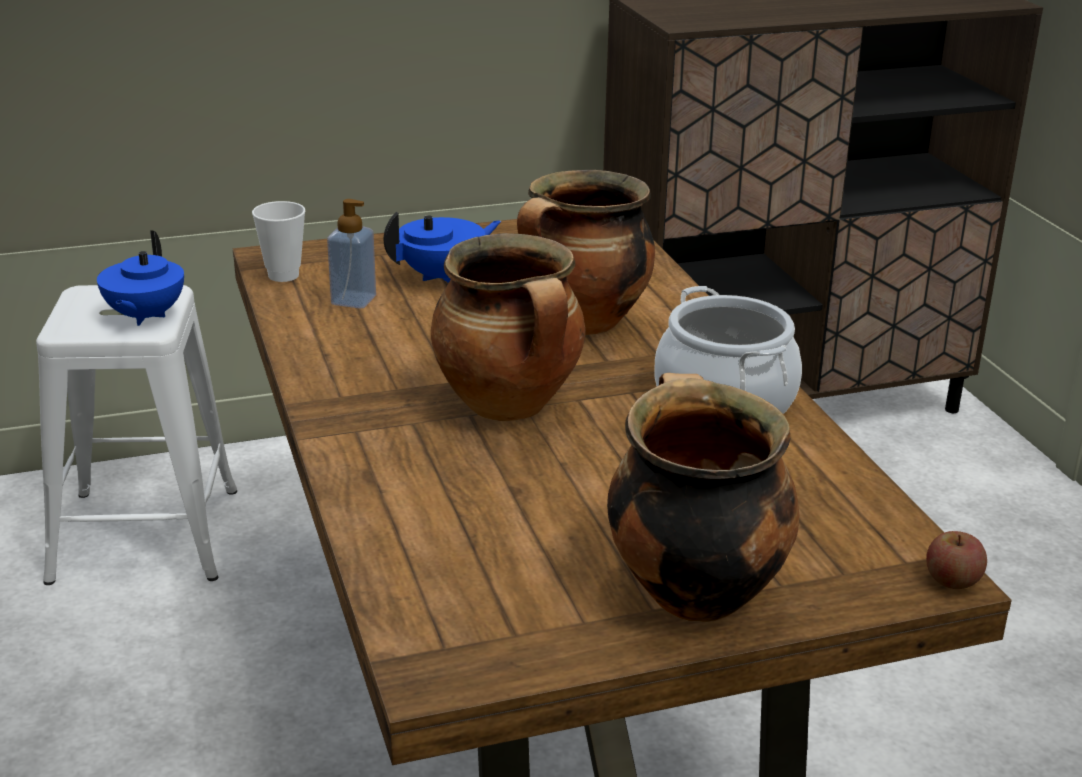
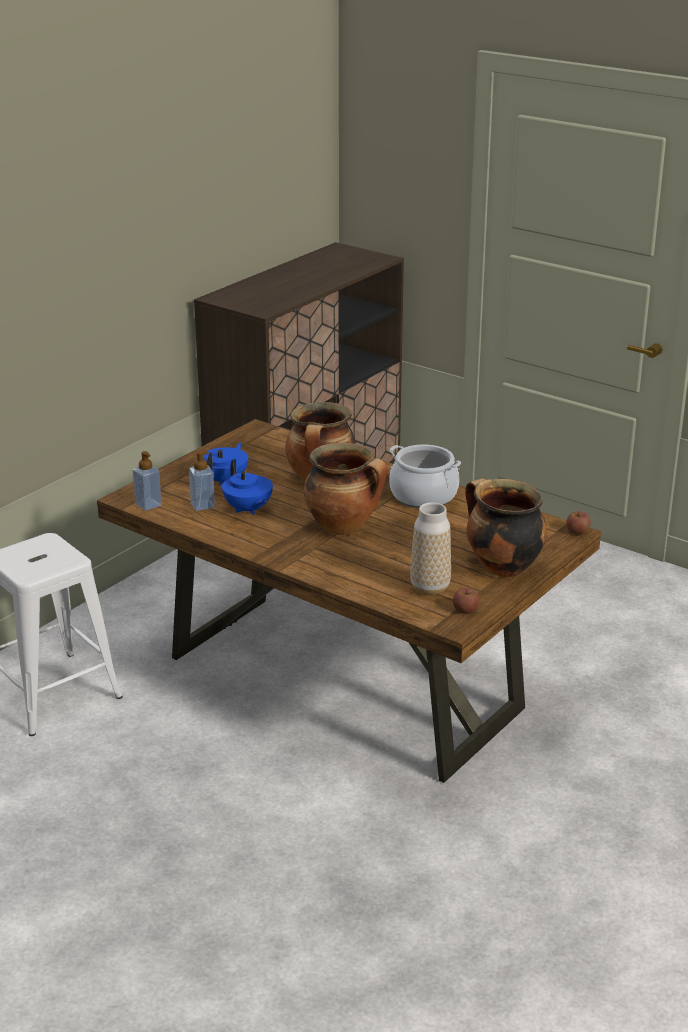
camera: 35 degrees left, 0 degrees up
blue teapot [97,230,184,326] -> blue teapot moved to [222,459,273,515]
cup [252,201,305,282] -> soap dispenser [133,451,162,511]
none -> vase [410,502,451,596]
none -> apple [453,588,479,614]

